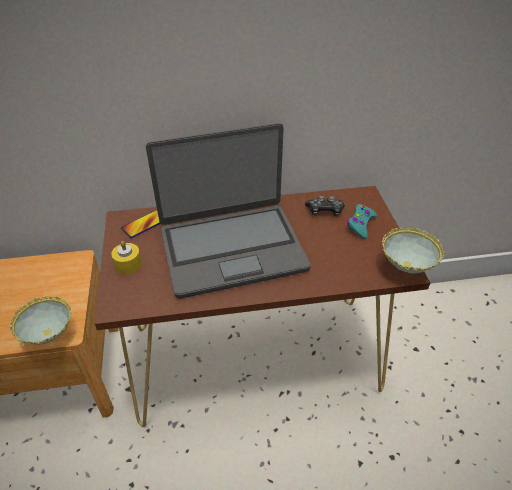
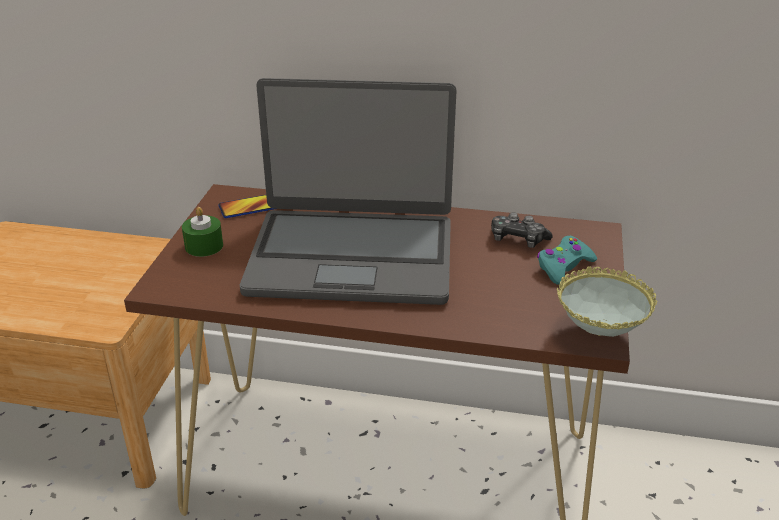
camera: 20 degrees right, 10 degrees down
bowl [9,296,71,345] -> none
yellow candle [111,241,142,274] -> green candle [182,207,223,257]

